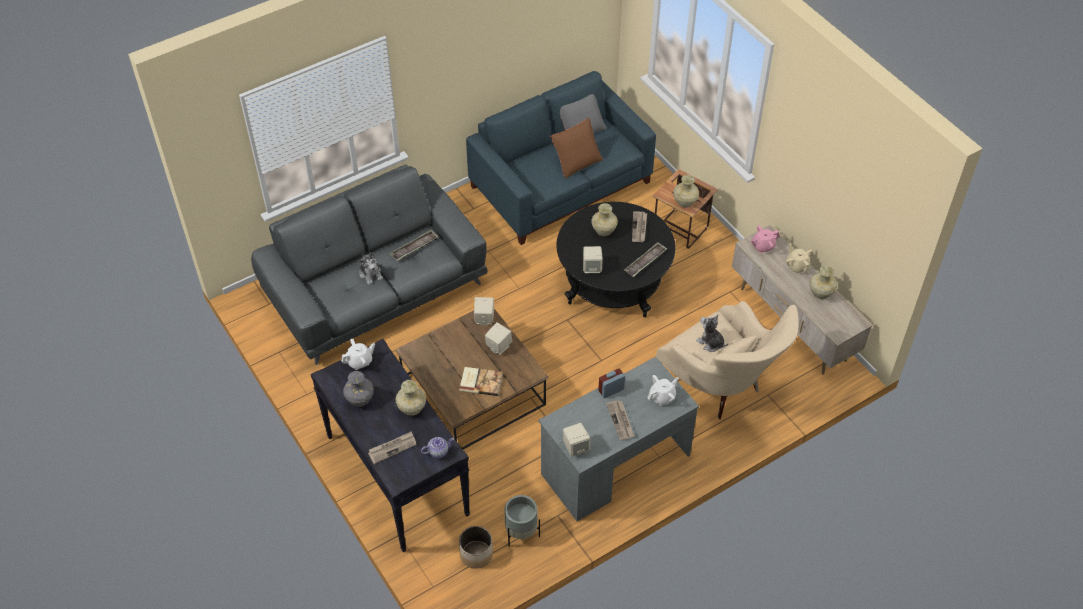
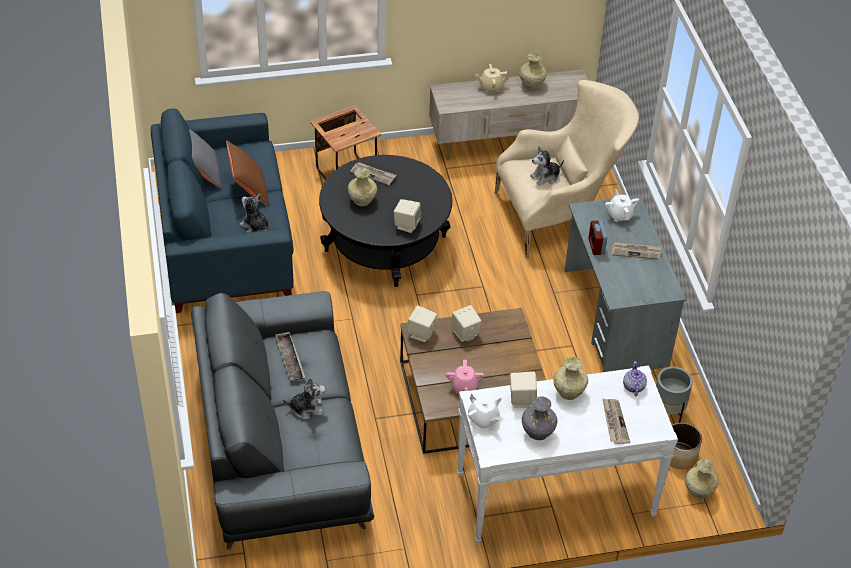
camera: 70 degrees left, 5 degrees down
black console table [311,339,470,552] -> white console table [457,365,678,544]
white teapot [341,339,375,370] -> white teapot turned 150 degrees clockwise [468,392,501,429]
book [459,367,503,396] -> none
beige speaker [563,423,590,457] -> beige speaker moved to [510,371,537,408]
tray [625,242,667,277] -> none
beige vase [673,175,699,208] -> beige vase moved to [685,459,718,499]
pink teapot [750,225,780,253] -> pink teapot moved to [446,360,484,394]
none -> plush toy [240,194,270,233]

